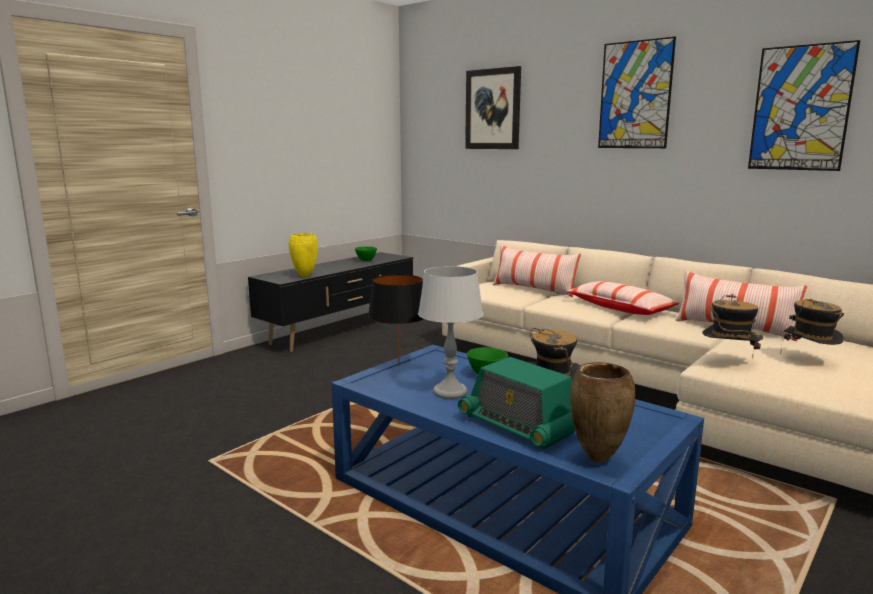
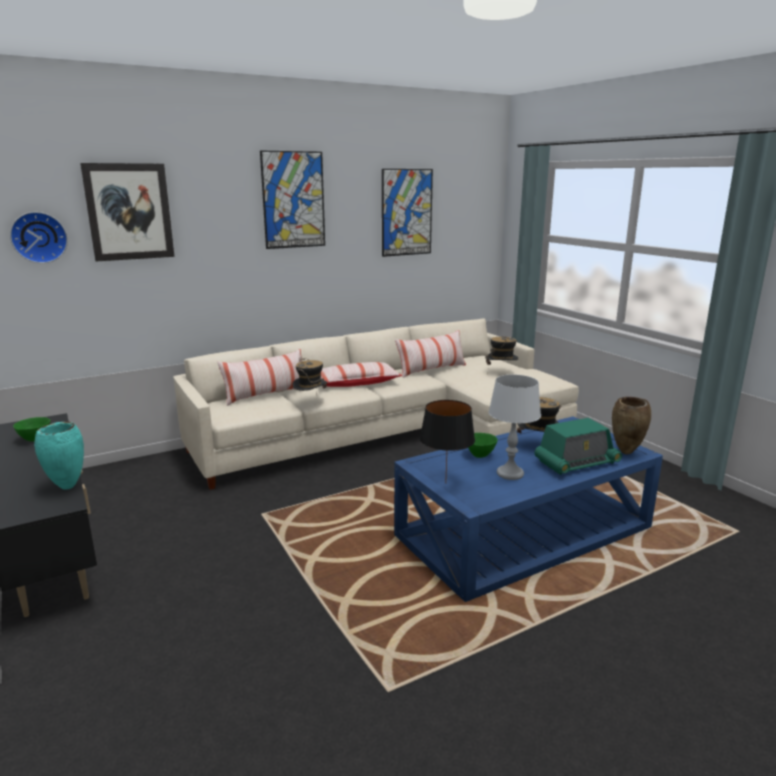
camera: 70 degrees left, 5 degrees up
yellow vase [289,233,318,277] -> turquoise vase [34,422,84,490]
hat [702,294,763,359] -> hat moved to [293,357,328,391]
none -> wall clock [10,212,68,263]

